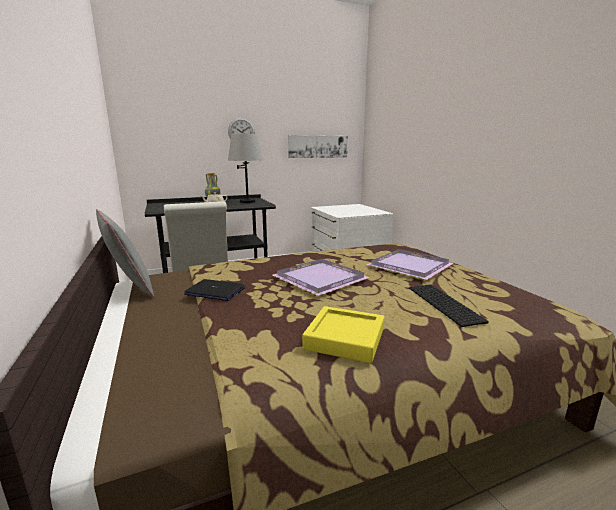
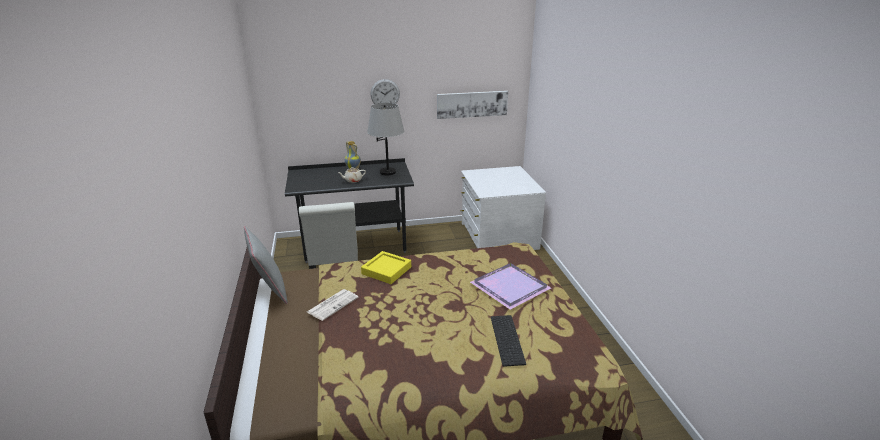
camera: 10 degrees right, 10 degrees up
laptop [184,279,245,301] -> newspaper [307,289,359,321]
purple tray [273,259,370,296] -> none
yellow tray [302,306,384,363] -> yellow tray moved to [361,251,411,284]

